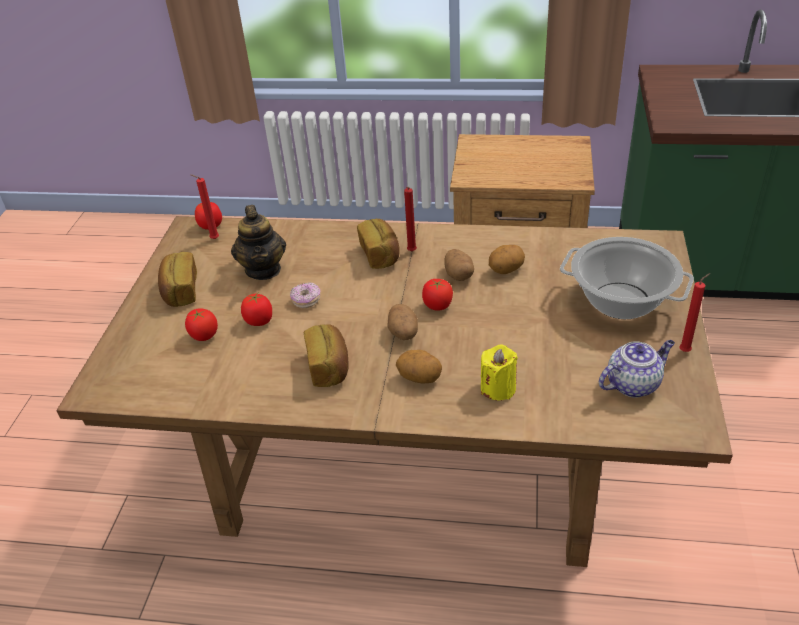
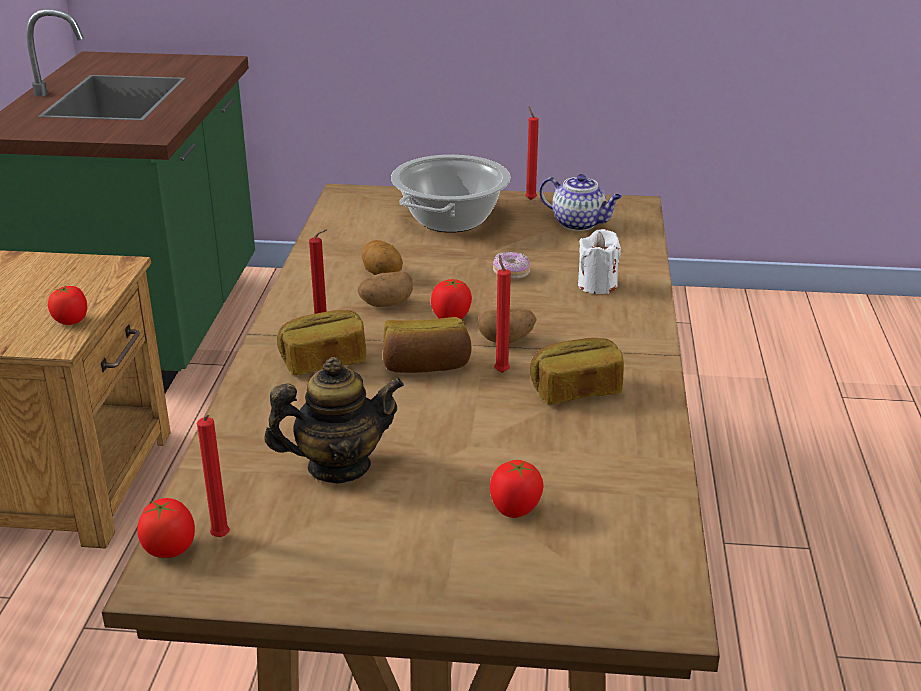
camera: 95 degrees left, 10 degrees down
bread [158,252,197,307] -> bread moved to [383,317,471,373]
tomato [241,293,272,326] -> tomato moved to [48,285,87,325]
donut [290,283,320,308] -> donut moved to [493,252,530,280]
potato [396,350,442,383] -> none
yellow candle [481,344,518,401] -> white candle [578,229,621,294]
teapot [599,340,675,398] -> teapot turned 150 degrees clockwise [540,174,622,231]
none -> red candle [494,254,511,373]

